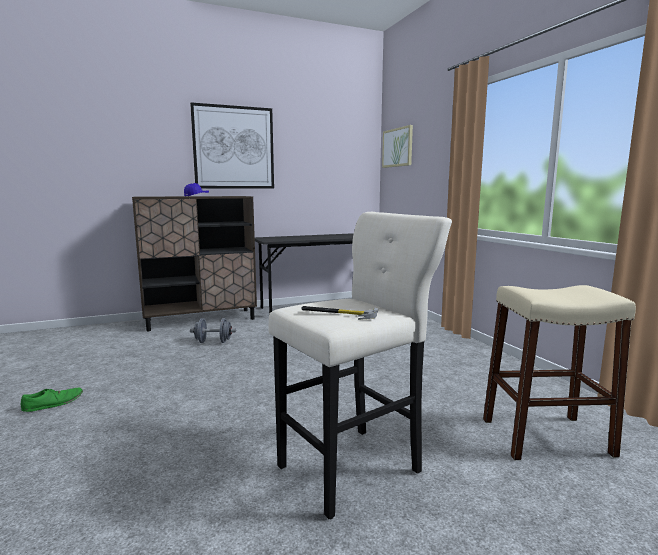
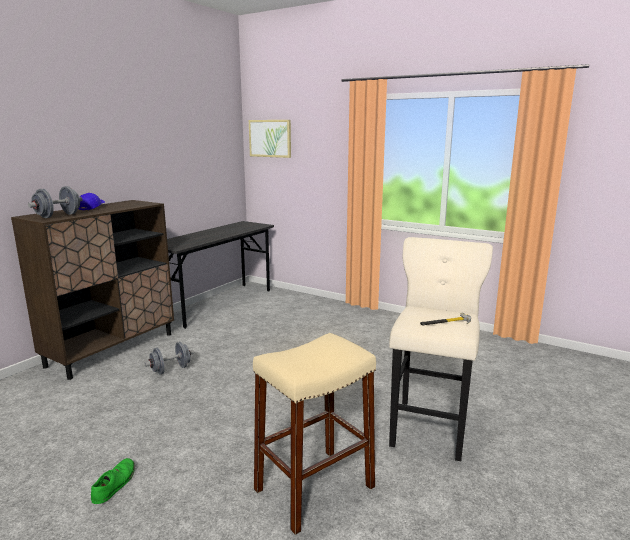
camera: 35 degrees left, 5 degrees up
picture [190,103,274,189] -> none
beige stool [483,285,636,460] -> beige stool moved to [253,333,376,535]
none -> grey dumbbell [28,186,82,218]

